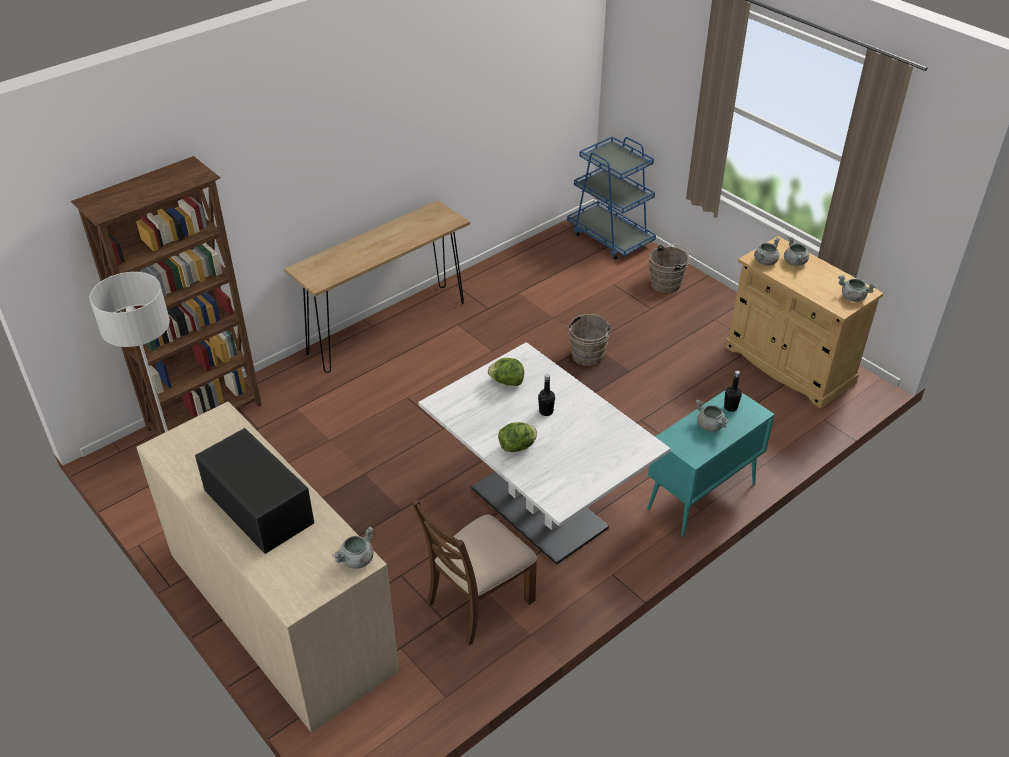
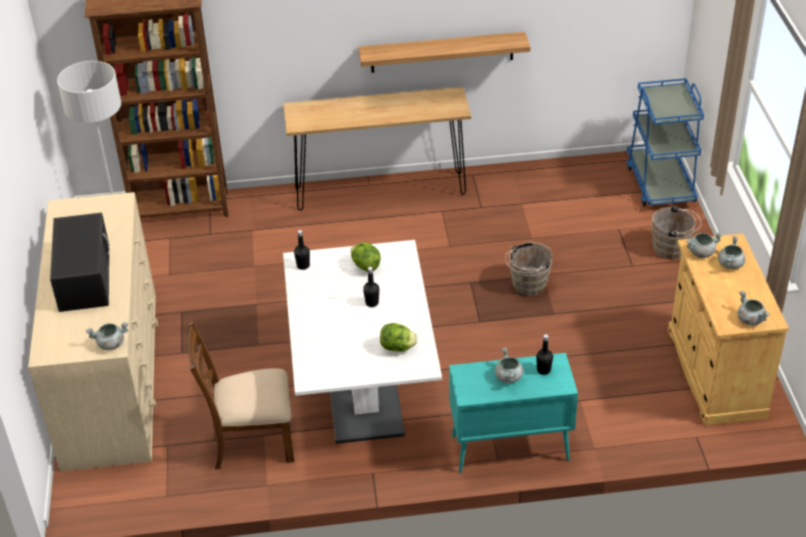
camera: 35 degrees right, 0 degrees up
lettuce [498,422,537,452] -> lettuce moved to [380,323,418,352]
none -> black bottle [294,230,310,270]
none -> shelf [358,32,530,73]

